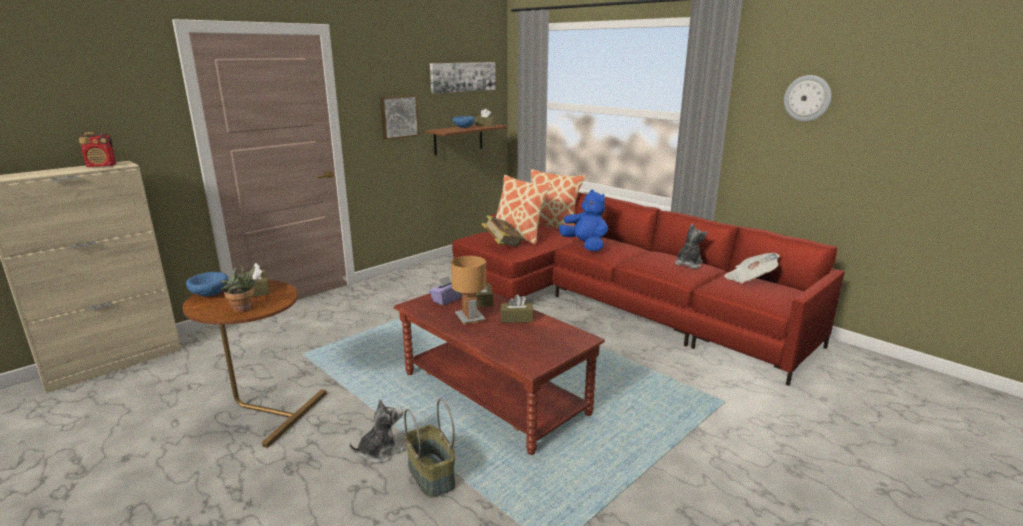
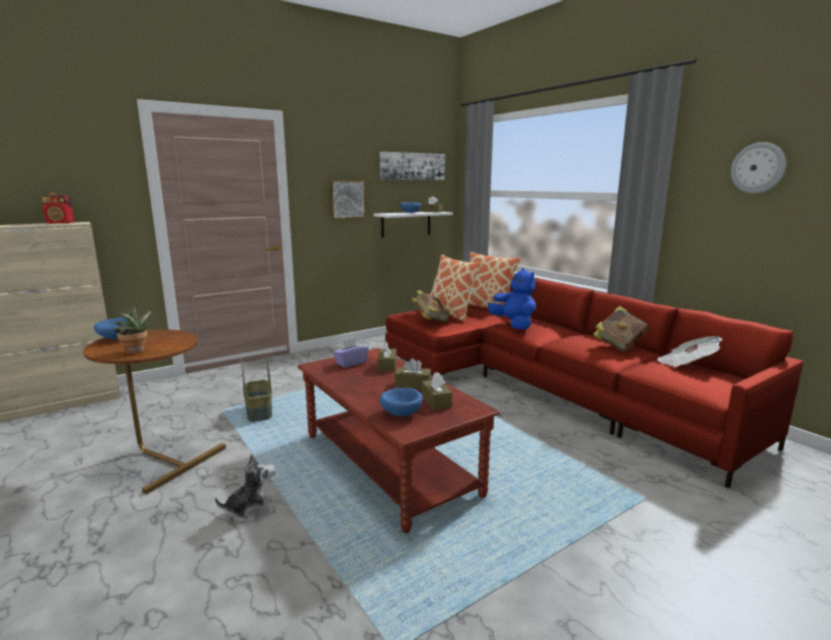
camera: 10 degrees right, 5 degrees down
brown tissue box [246,263,270,297] -> brown tissue box moved to [422,372,452,410]
basket [404,399,455,498] -> basket moved to [241,357,272,422]
brown shelf [426,124,507,155] -> white shelf [373,212,453,238]
brown table lamp [451,256,486,325] -> none
plush toy [675,223,707,269] -> book [593,306,648,352]
none -> blue bowl [379,388,423,417]

